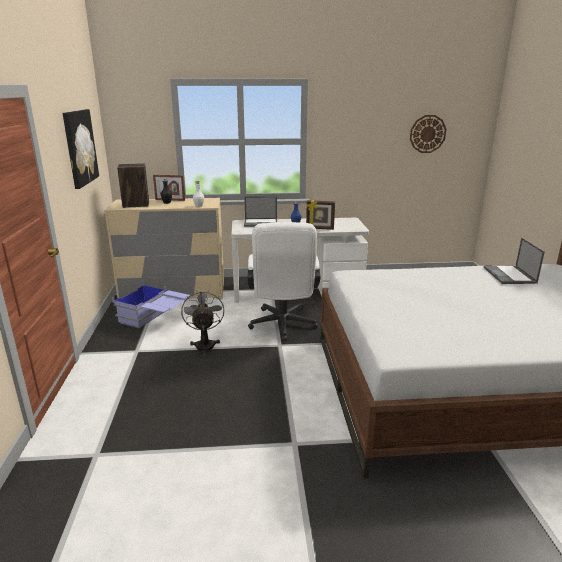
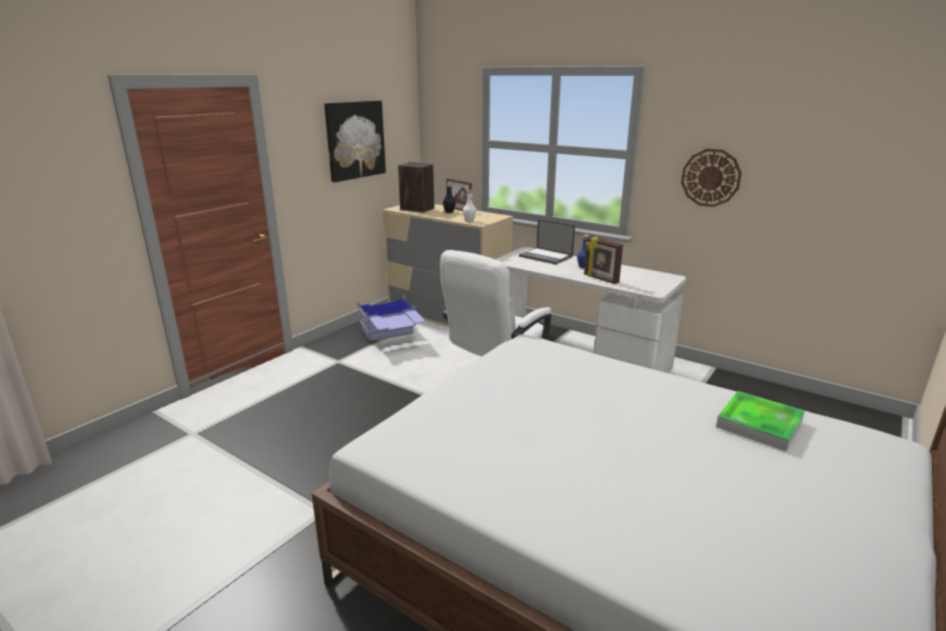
camera: 40 degrees right, 0 degrees up
grey fan [181,289,224,357] -> none
wall clock [410,115,446,153] -> wall clock moved to [681,149,742,207]
laptop [483,238,545,284] -> tray [716,391,805,451]

